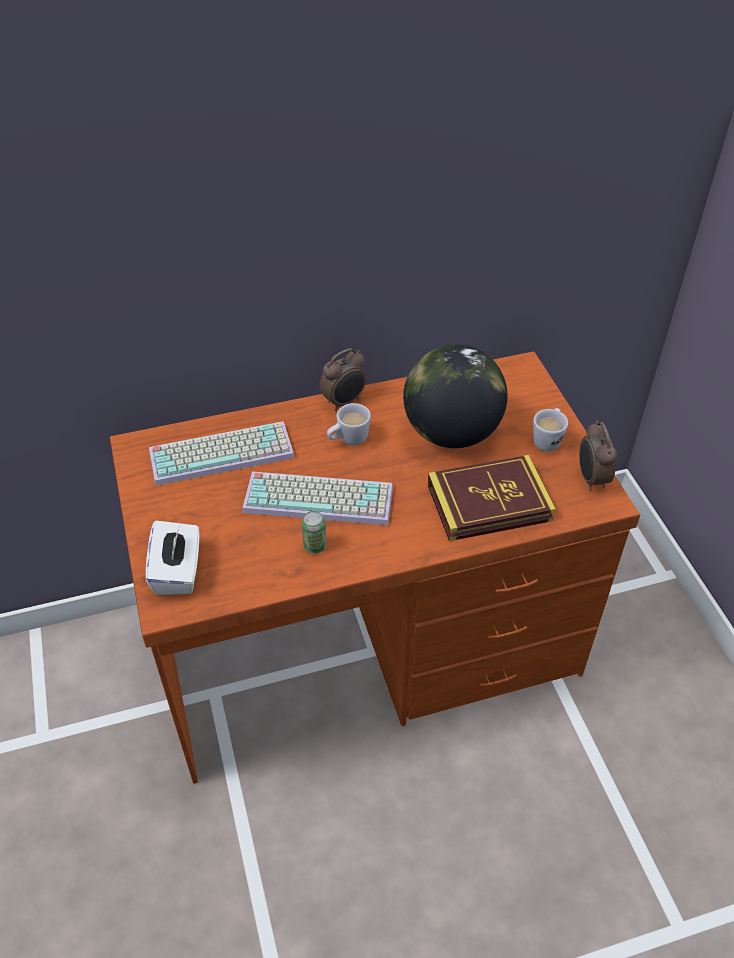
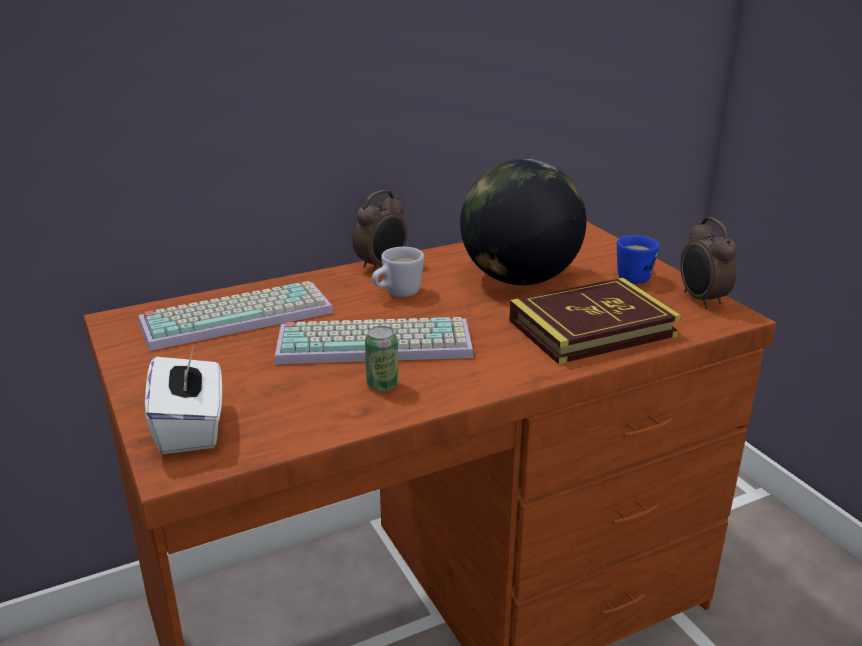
camera: 10 degrees left, 20 degrees down
white mug [533,408,568,452] -> blue mug [617,235,659,284]

